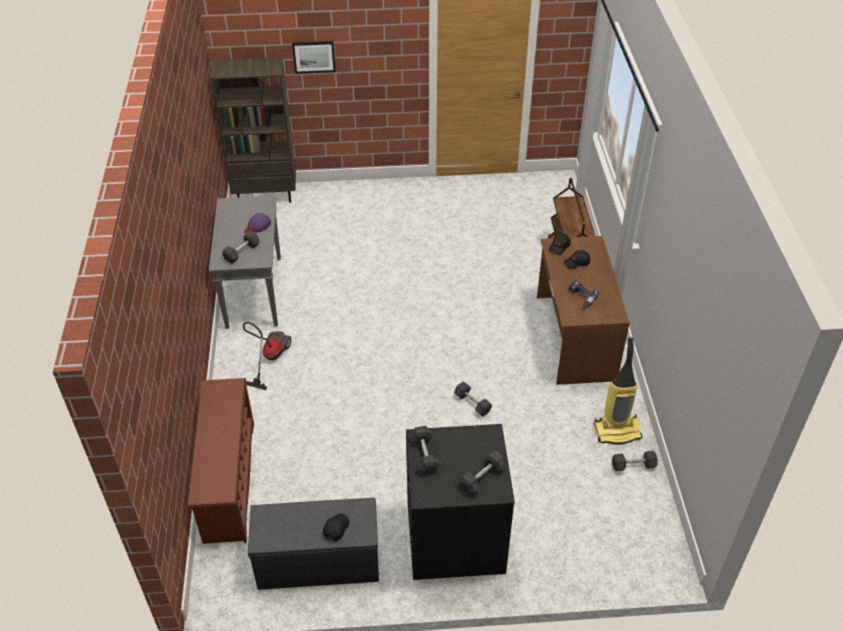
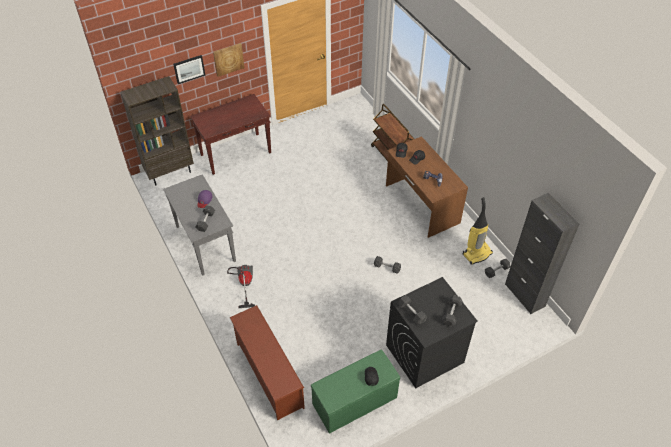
camera: 25 degrees left, 5 degrees up
grey bench [248,498,379,590] -> green bench [311,349,400,434]
none -> brown console table [190,94,271,175]
none -> picture [213,43,244,77]
none -> black cabinet [505,193,579,314]

